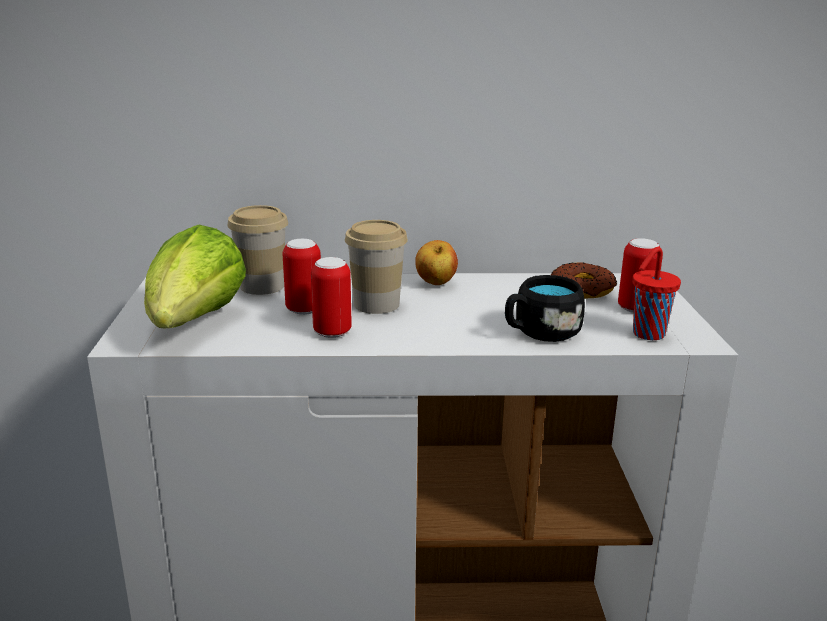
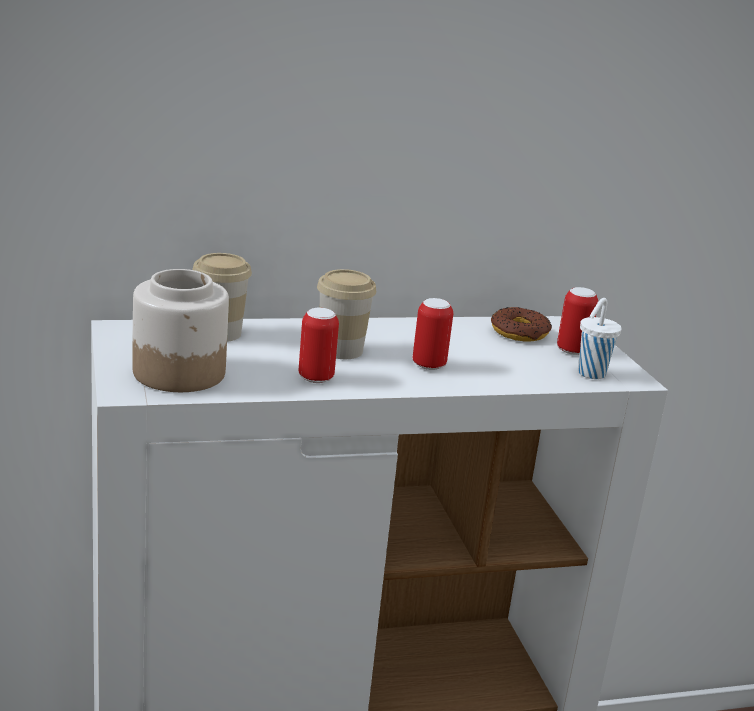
camera: 15 degrees left, 0 degrees up
lettuce [144,225,246,329] -> jar [132,269,229,392]
can [283,239,321,315] -> can moved to [413,298,453,370]
apple [415,240,458,285] -> none
black mug [505,275,585,342] -> none
red cup [632,247,681,340] -> white cup [578,298,622,379]

